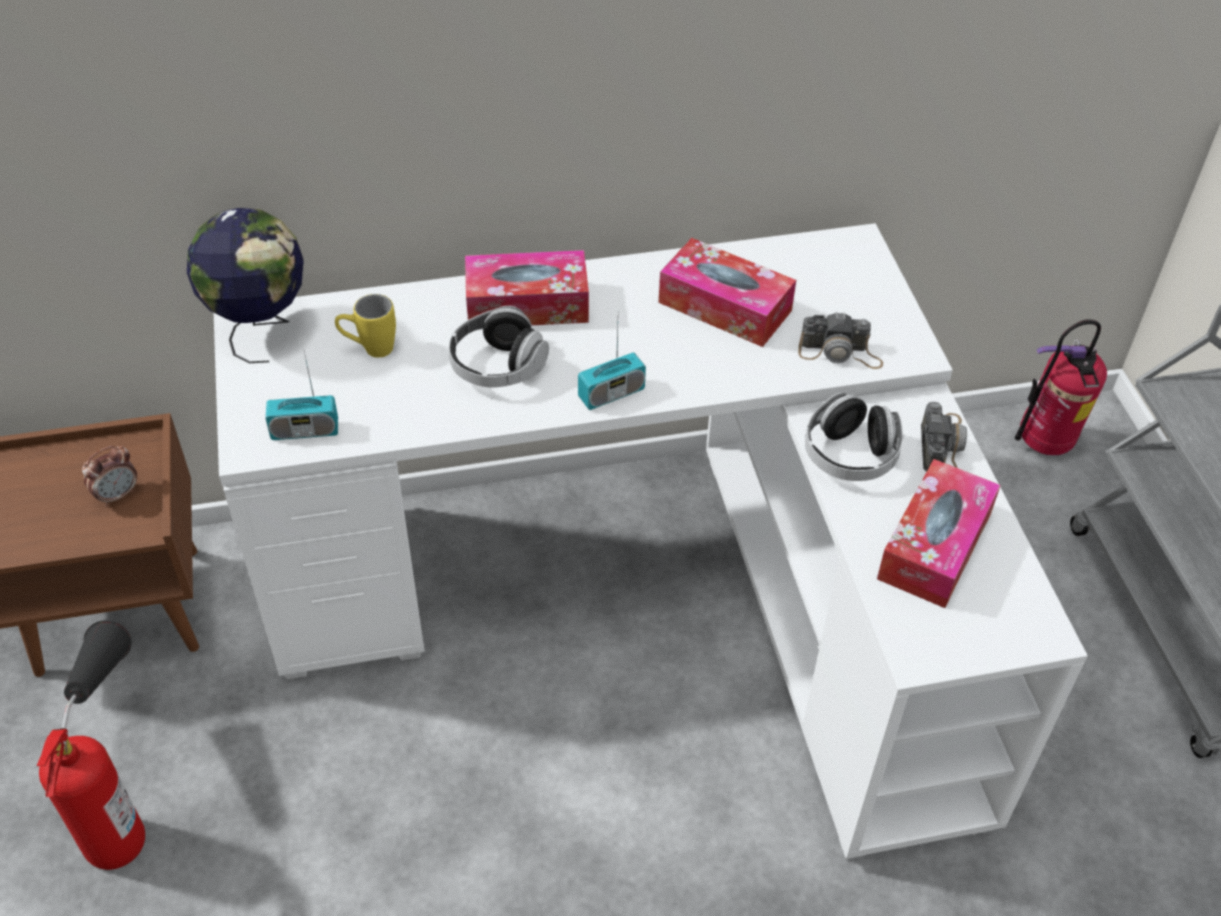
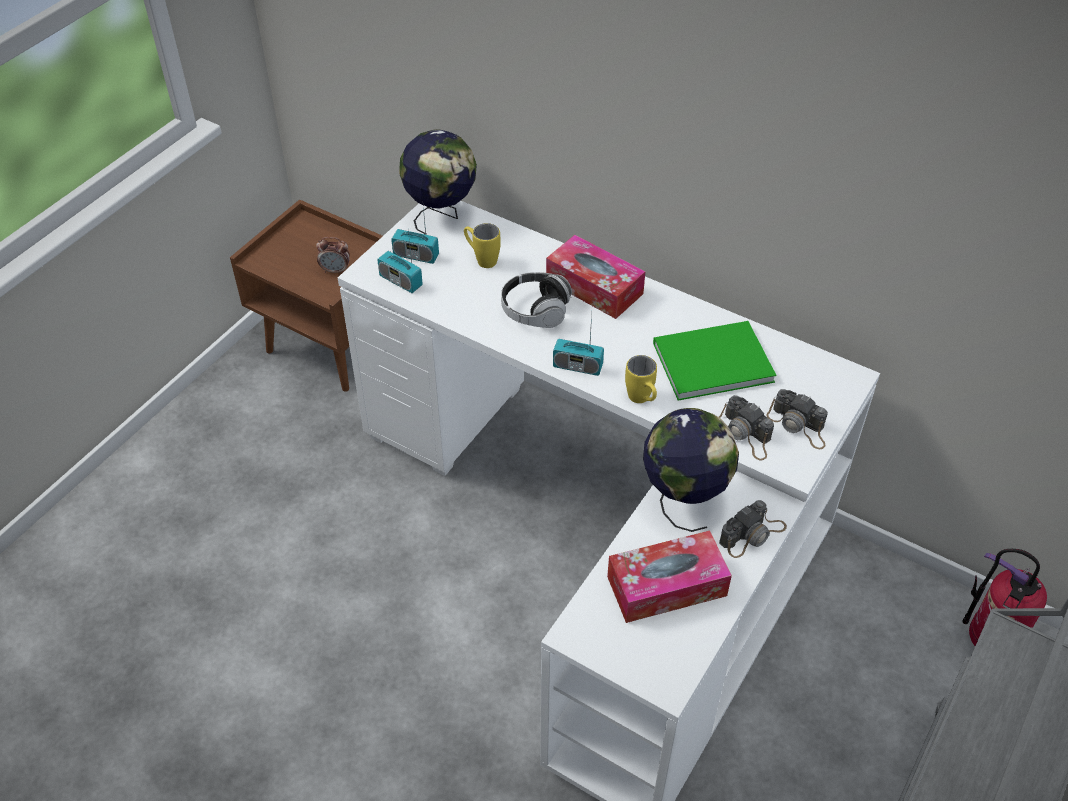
camera: 45 degrees right, 0 degrees up
fire extinguisher [37,620,145,870] -> none
tissue box [658,238,796,347] -> green book [653,321,776,401]
headphones [805,393,903,481] -> globe [643,408,739,532]
none -> radio [391,208,439,264]
none -> yellow mug [625,355,657,403]
none -> camera [766,389,828,449]

